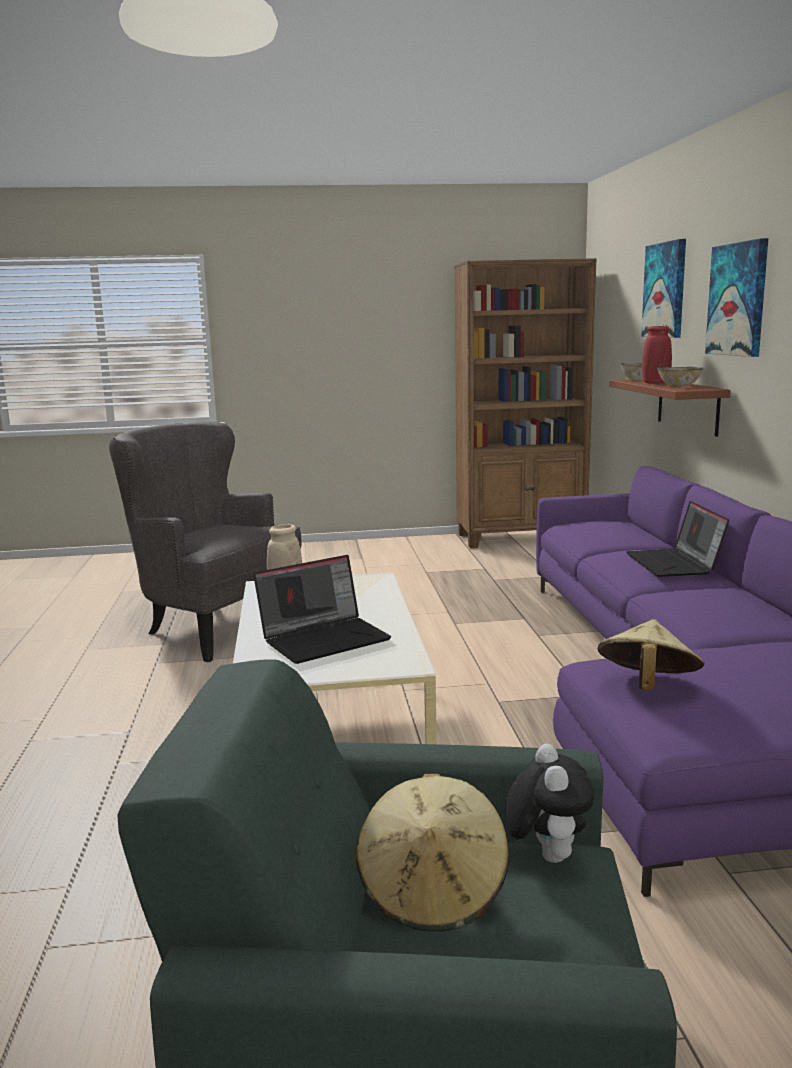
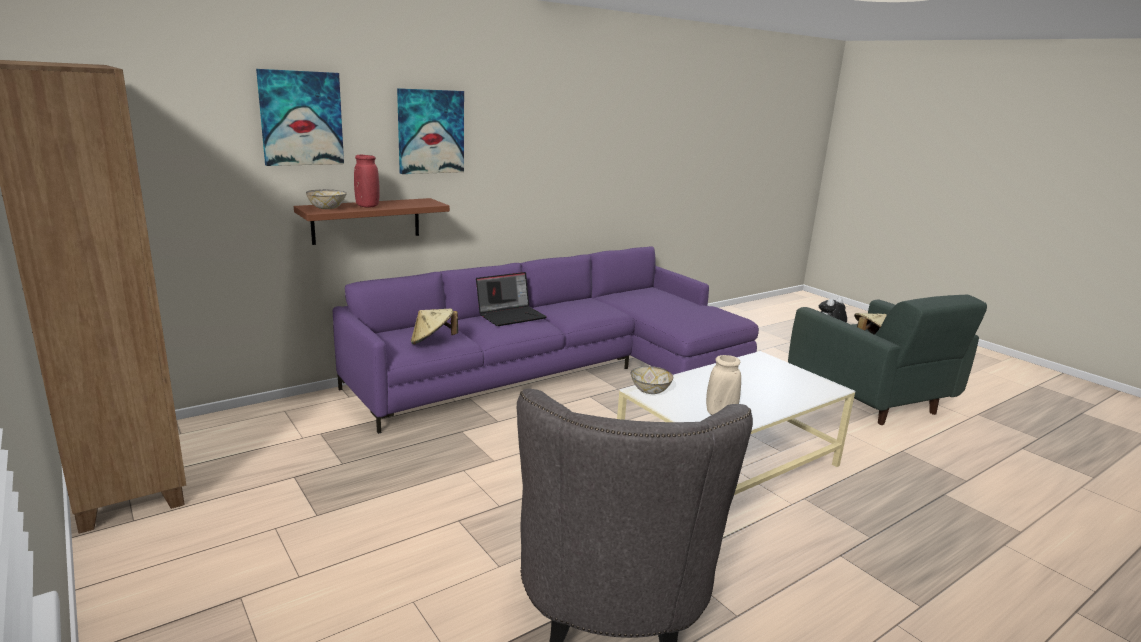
camera: 120 degrees left, 5 degrees up
laptop [253,555,391,664] -> none
beige hat [598,619,705,691] -> beige hat moved to [411,309,458,345]
bowl [657,367,704,387] -> bowl moved to [631,366,673,394]

